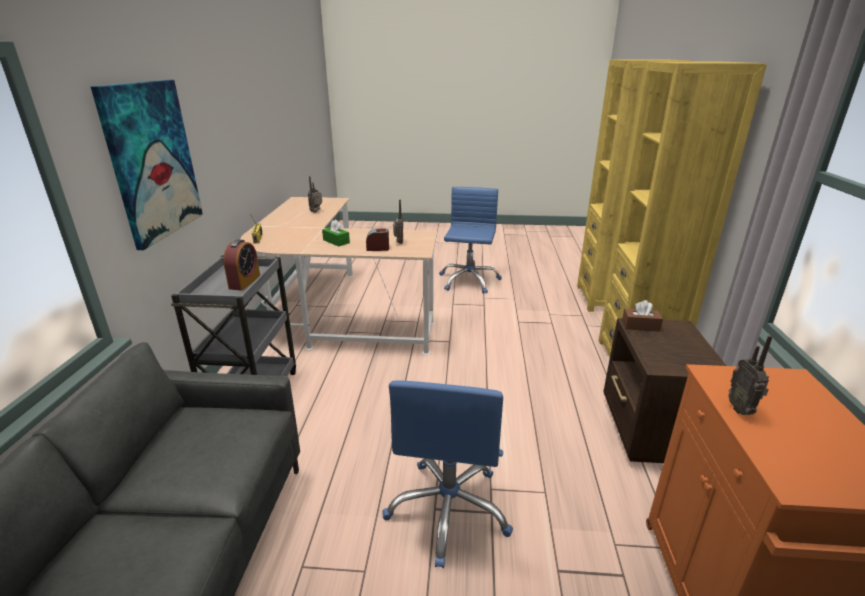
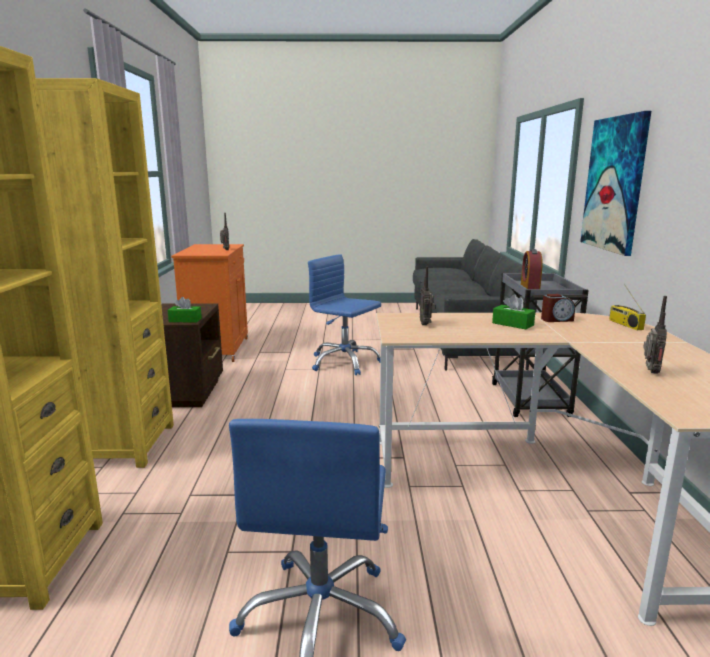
camera: 175 degrees right, 10 degrees down
alarm clock [366,229,389,251] -> alarm clock moved to [541,294,575,322]
blue office chair [382,380,513,568] -> blue office chair turned 60 degrees counterclockwise [308,254,381,375]
brown tissue box [622,300,663,332] -> green tissue box [168,297,202,323]

